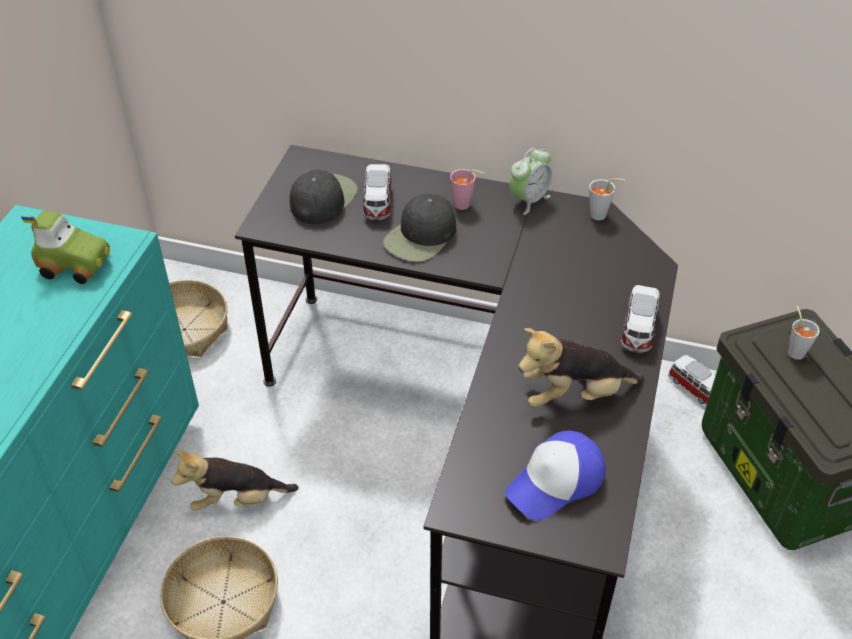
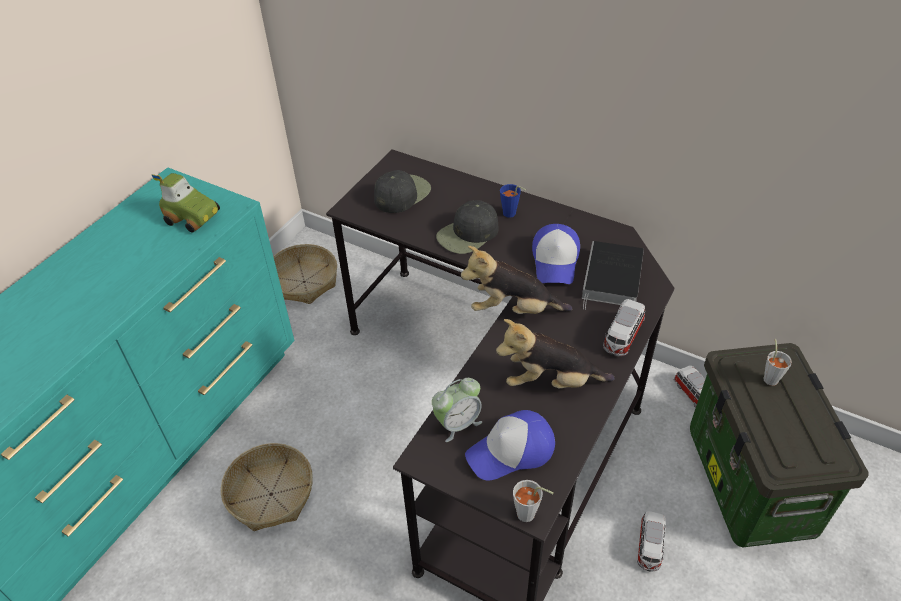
camera: 15 degrees right, 0 degrees up
plush toy [171,450,299,511] -> plush toy moved to [461,246,572,314]
toy car [362,164,392,221] -> toy car moved to [637,511,666,572]
pink cup [450,169,484,210] -> blue cup [500,184,526,218]
alarm clock [509,148,552,215] -> alarm clock moved to [432,378,482,442]
grey cup [589,178,626,220] -> grey cup moved to [513,480,553,522]
none -> cap [532,224,580,284]
none -> book [582,241,644,310]

